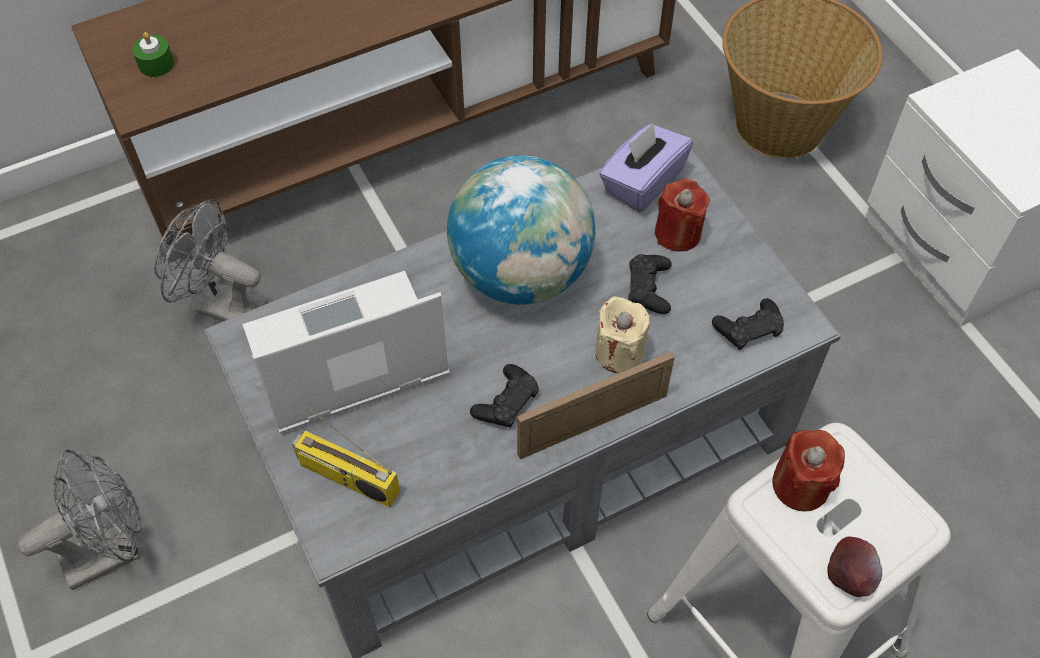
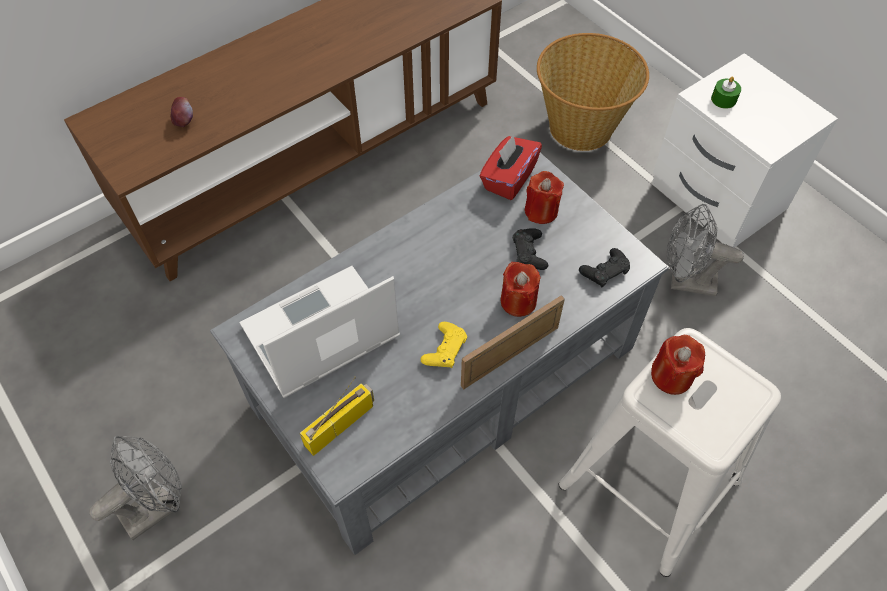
camera: 10 degrees left, 0 degrees up
green candle [132,32,174,77] -> green candle moved to [711,76,741,109]
grey fan [154,199,267,321] -> grey fan moved to [667,204,744,296]
radio [292,407,400,507] -> radio turned 120 degrees clockwise [299,377,374,456]
globe [447,155,595,305] -> none
black game controller [470,364,539,428] -> yellow game controller [420,322,467,368]
beige candle [595,296,650,373] -> red candle [501,262,540,317]
purple tissue box [599,123,693,212] -> red tissue box [479,134,542,200]
apple [827,537,882,597] -> apple moved to [171,97,193,127]

